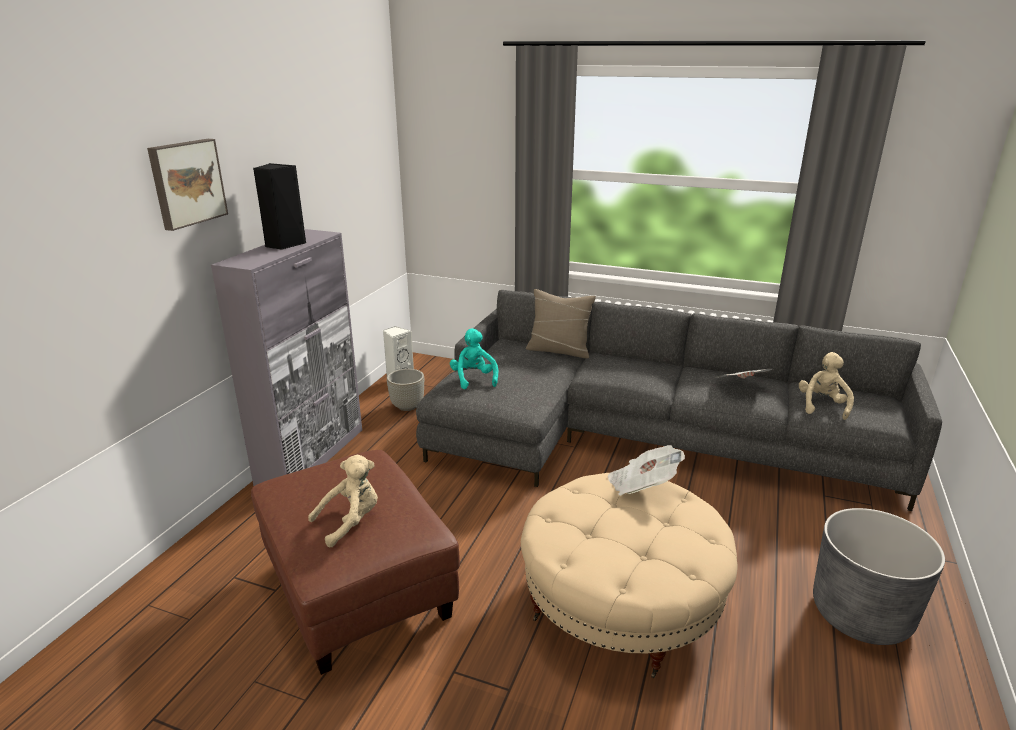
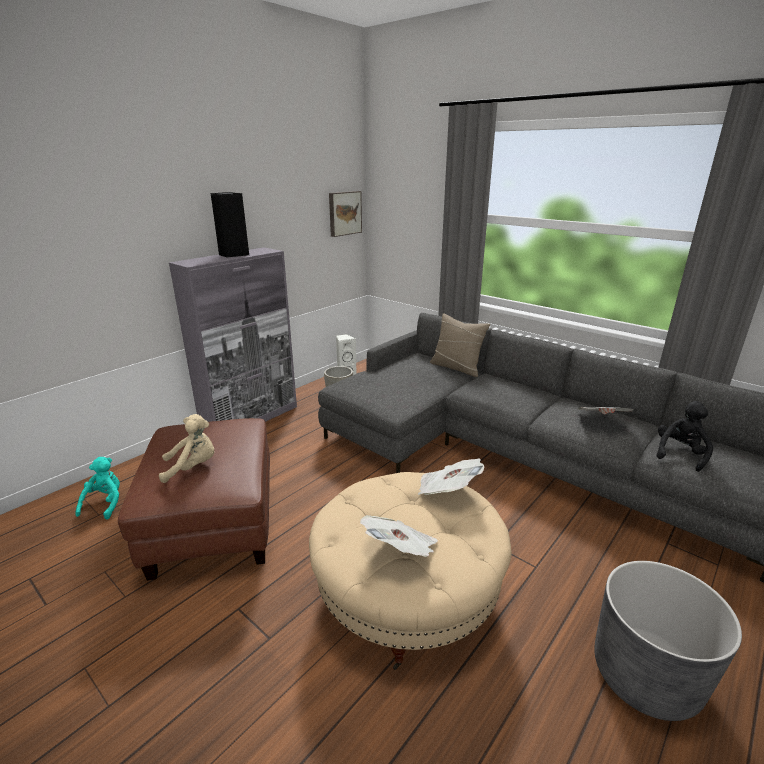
camera: 20 degrees right, 0 degrees up
picture [147,139,228,231] -> picture moved to [329,191,362,237]
turquoise plush toy [450,328,498,389] -> turquoise plush toy moved to [75,457,120,519]
beige plush toy [799,352,854,420] -> black plush toy [657,401,713,472]
none -> newspaper [360,515,438,557]

